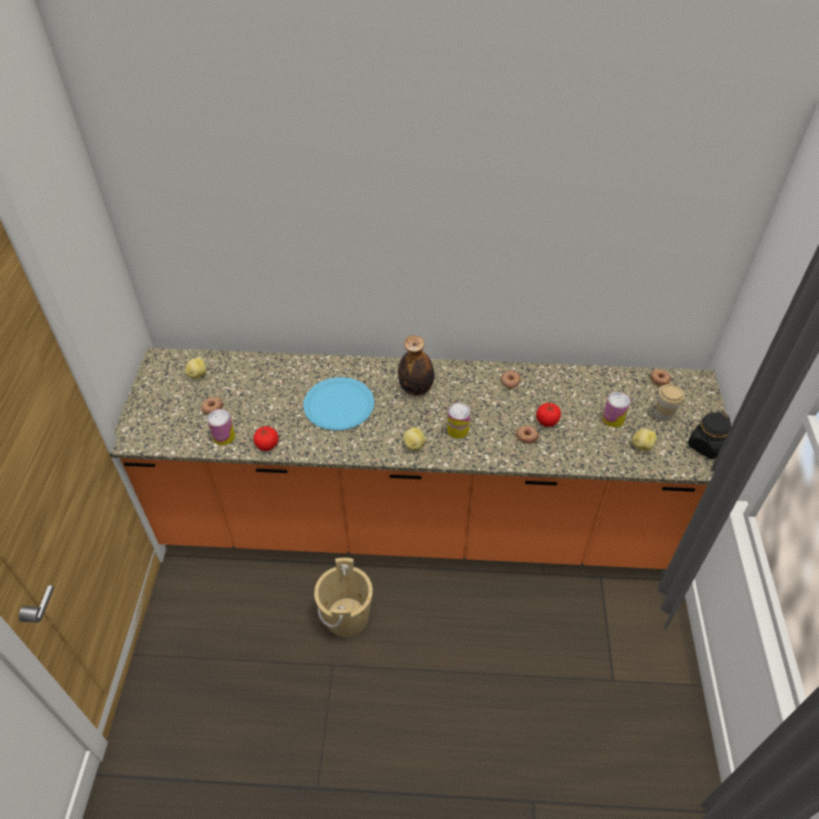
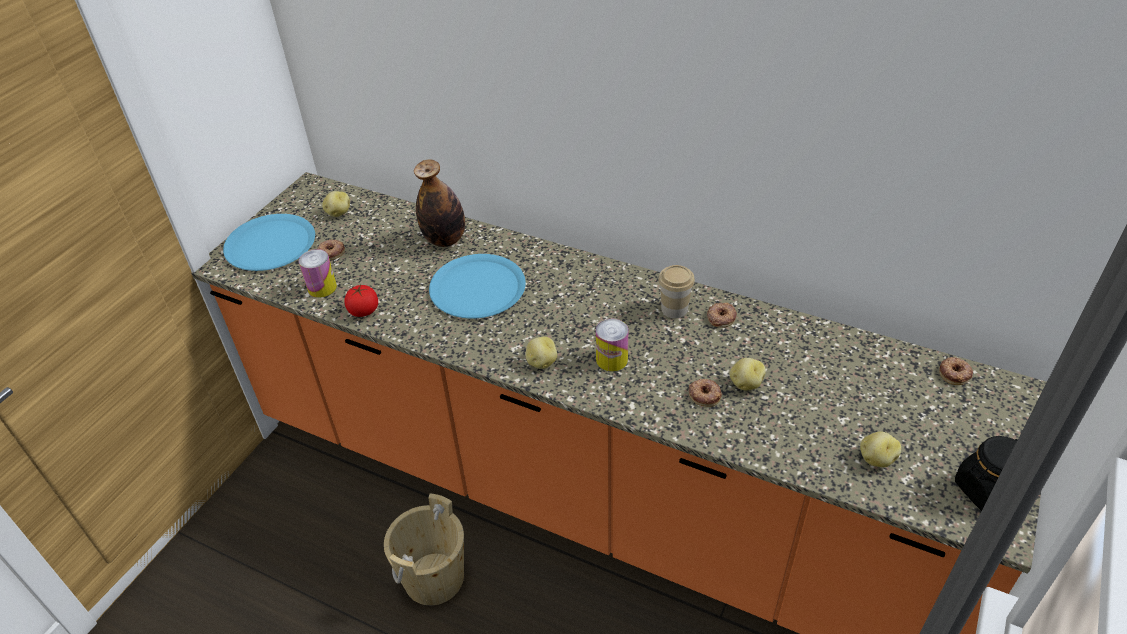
camera: 25 degrees right, 5 degrees down
bottle [398,335,434,396] -> bottle moved to [414,160,465,247]
tomato [536,403,561,427] -> potato [730,358,766,390]
can [602,392,630,428] -> none
cup [654,384,684,421] -> cup moved to [658,265,695,318]
none -> blue plate [223,214,315,271]

